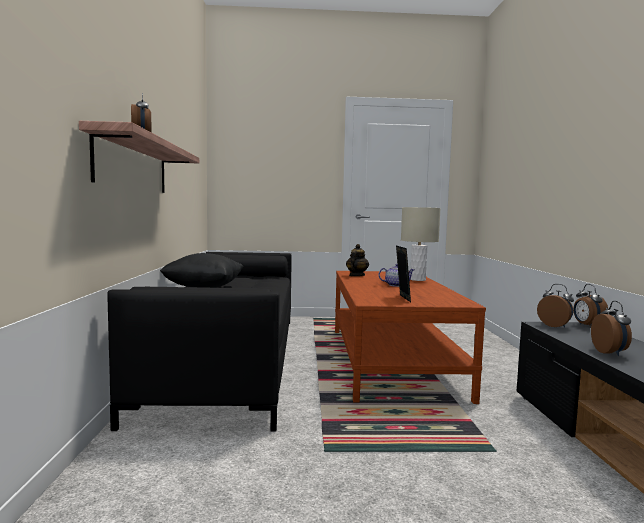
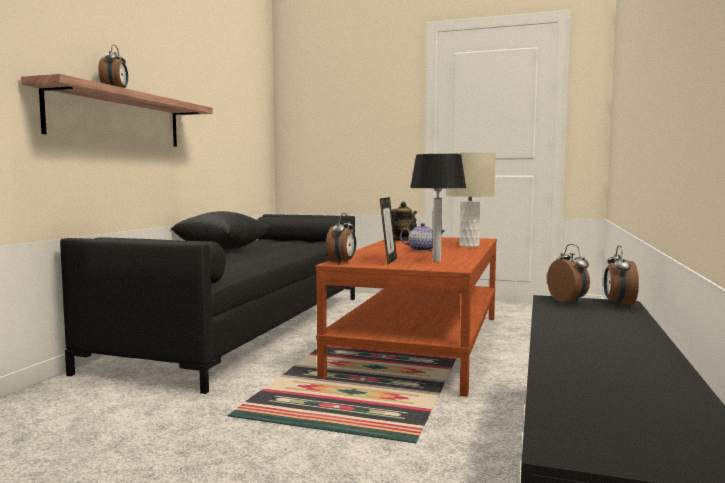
camera: 20 degrees right, 0 degrees up
alarm clock [591,301,632,356] -> alarm clock moved to [326,213,356,264]
none -> table lamp [410,154,466,262]

